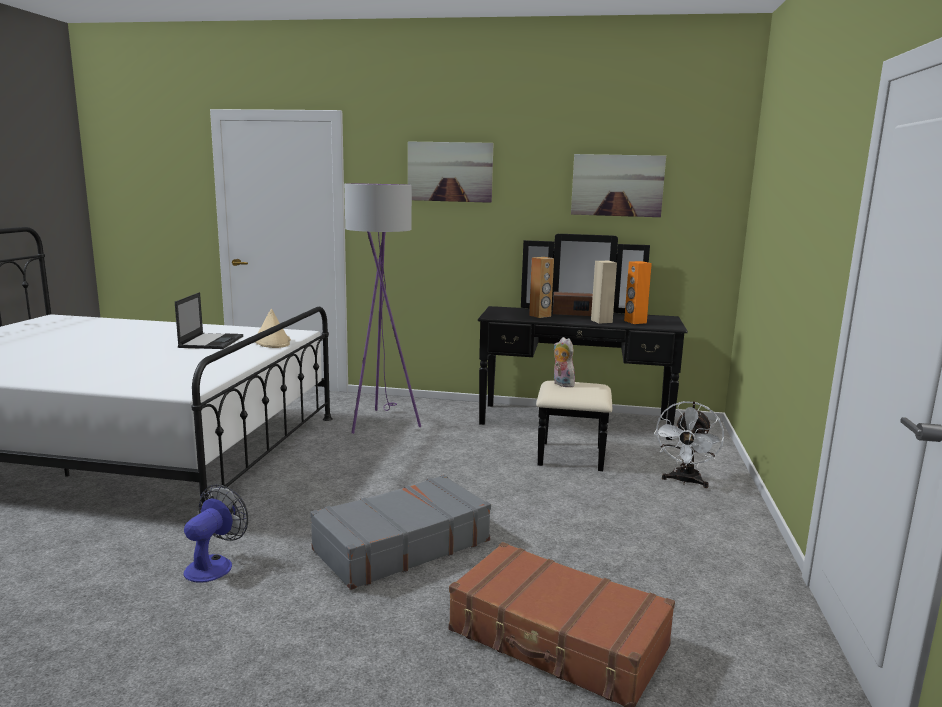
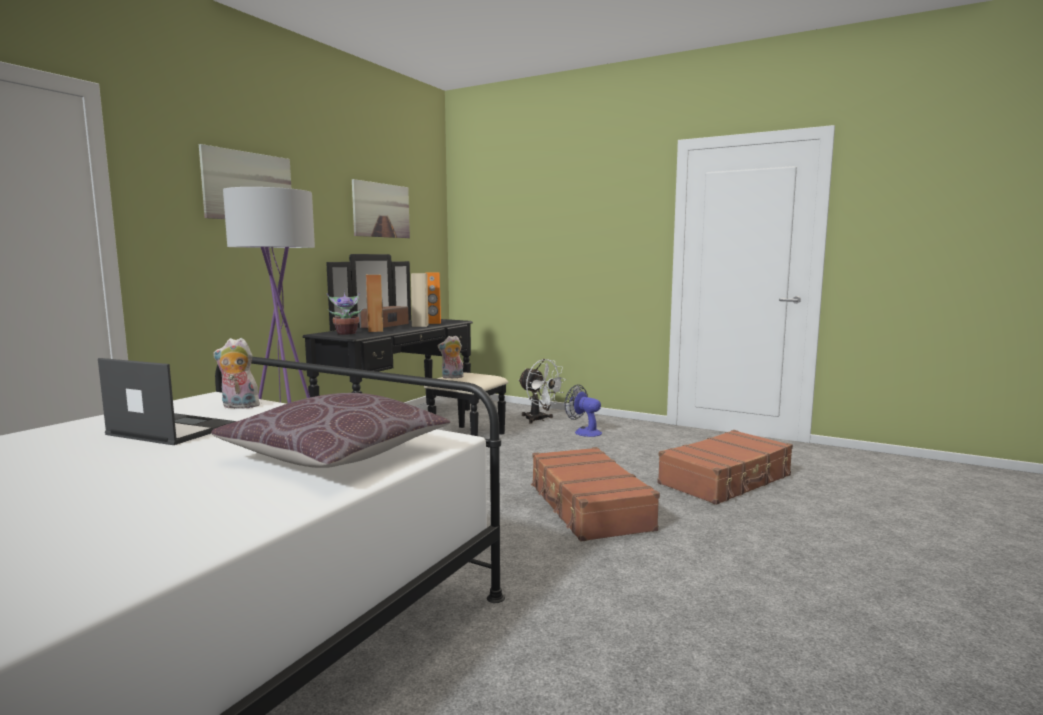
camera: 70 degrees left, 5 degrees down
fan [184,485,248,583] -> fan moved to [565,385,602,437]
beige hat [255,309,291,348] -> plush toy [213,338,260,409]
grey suitcase [310,475,491,590] -> brown suitcase [531,447,660,542]
none -> brown pillow [211,393,450,468]
none -> potted plant [327,290,363,335]

